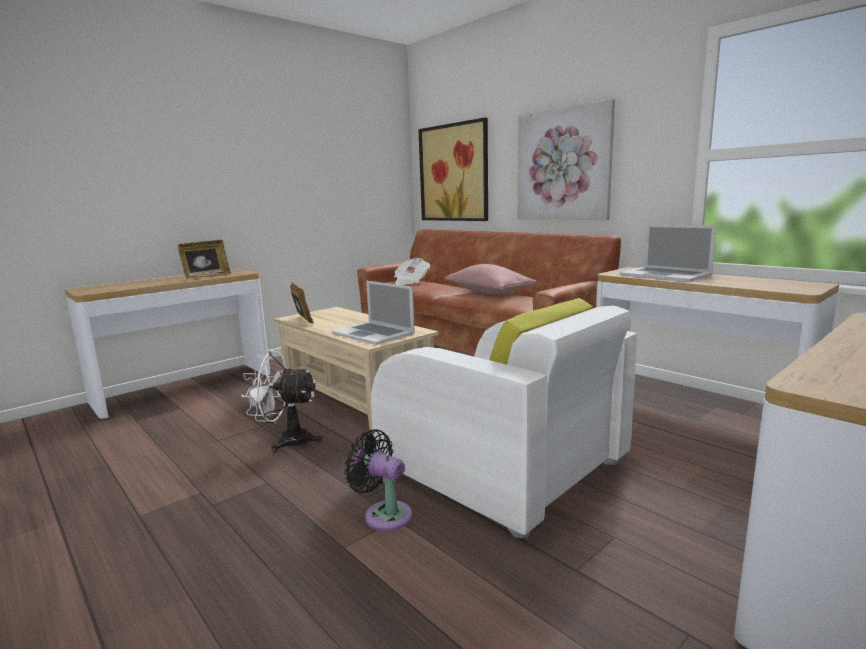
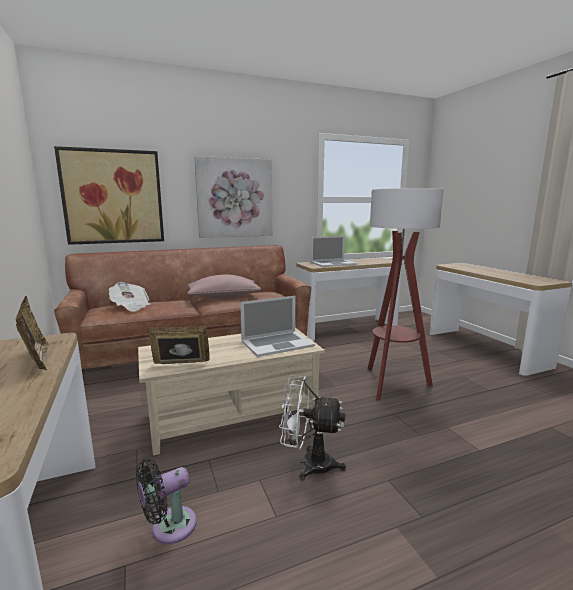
camera: 70 degrees left, 0 degrees up
white fan [242,350,322,453] -> white fan turned 75 degrees clockwise [279,375,346,480]
black fan [344,429,412,531] -> black fan moved to [136,459,197,544]
white armchair [371,298,637,538] -> floor lamp [368,188,444,401]

